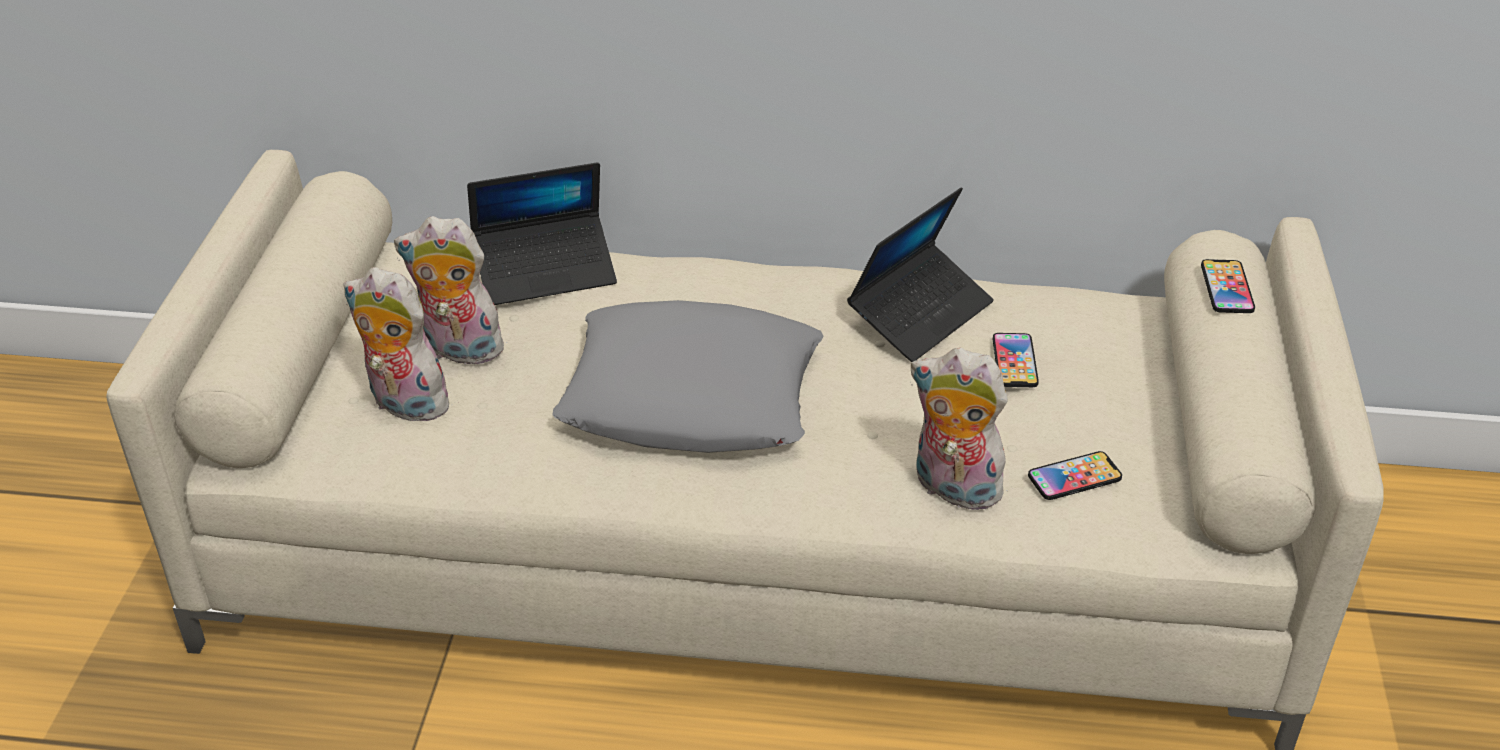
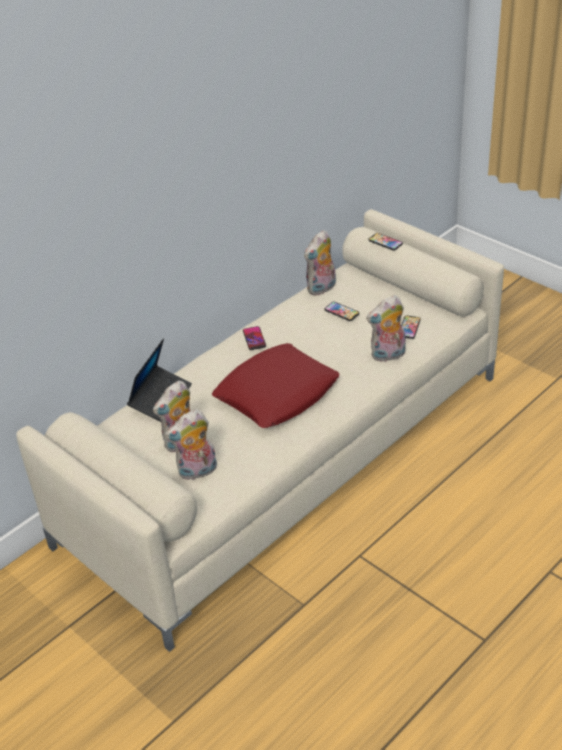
camera: 50 degrees left, 0 degrees up
grey pillow [553,300,824,453] -> red pillow [212,343,340,428]
laptop [847,187,994,362] -> none
none -> phone [243,326,266,350]
none -> plush toy [304,230,336,296]

